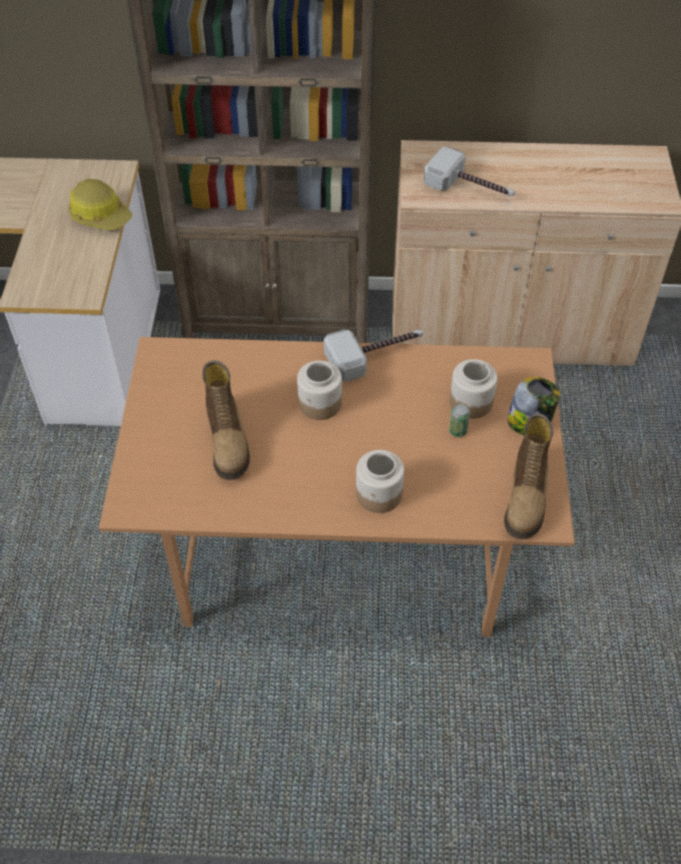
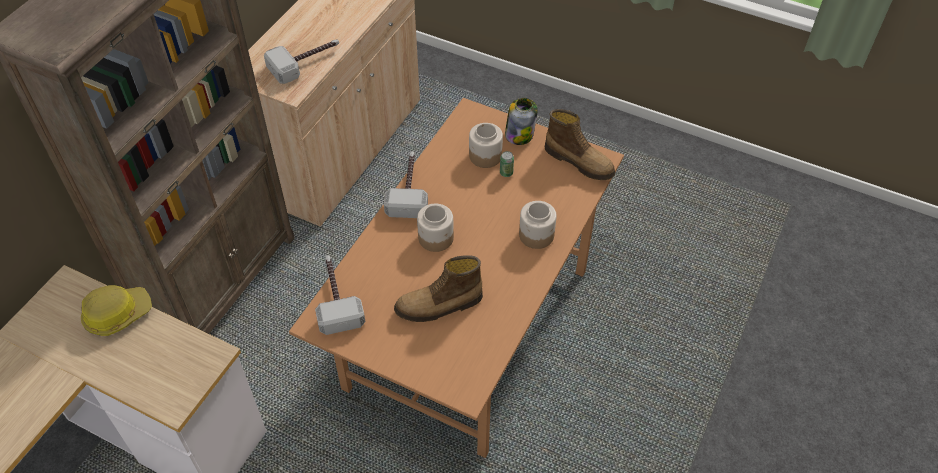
camera: 65 degrees left, 0 degrees up
boot [202,360,250,480] -> boot turned 150 degrees clockwise [394,255,483,322]
none -> hammer [315,255,366,335]

